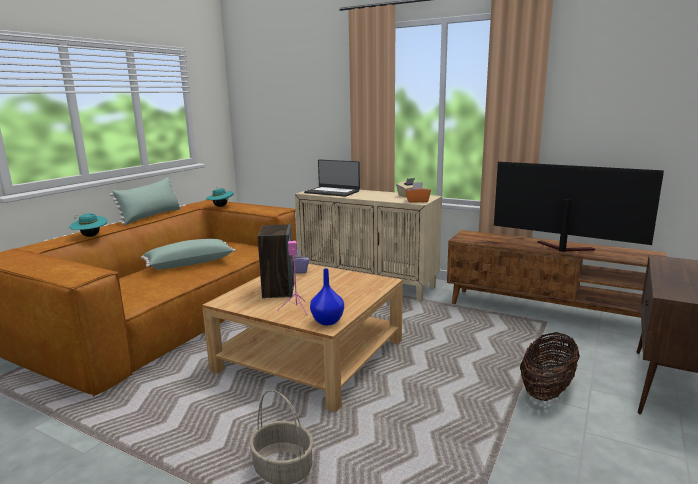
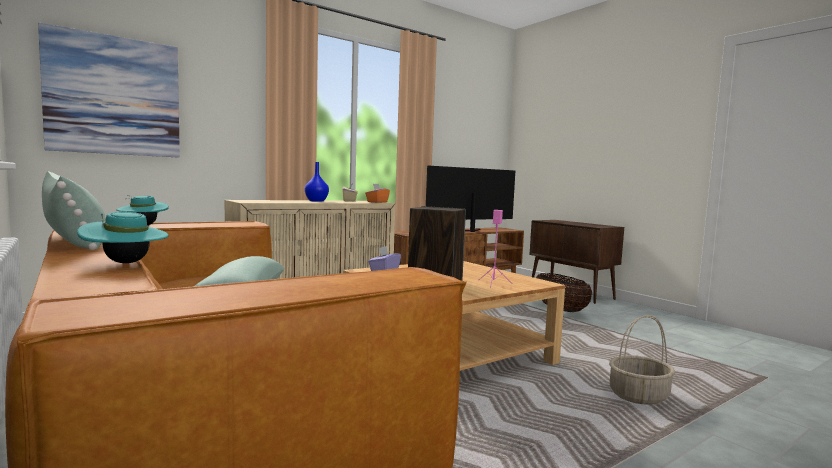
camera: 65 degrees left, 10 degrees down
laptop [304,159,360,197] -> none
blue vase [310,268,344,325] -> blue vase moved to [305,162,329,202]
none -> picture [38,23,180,158]

